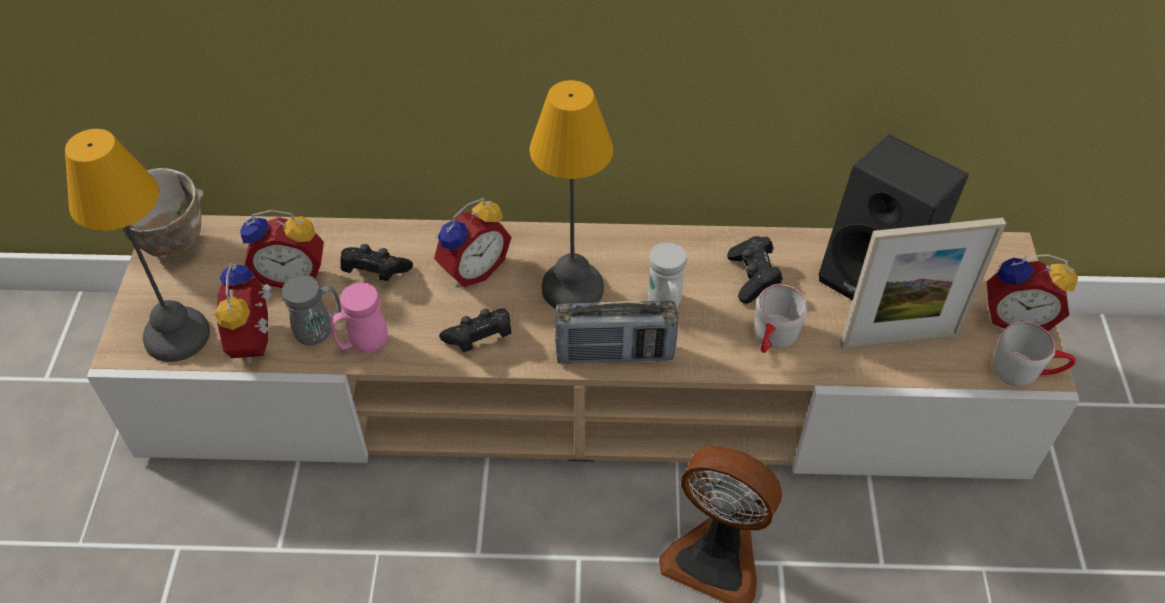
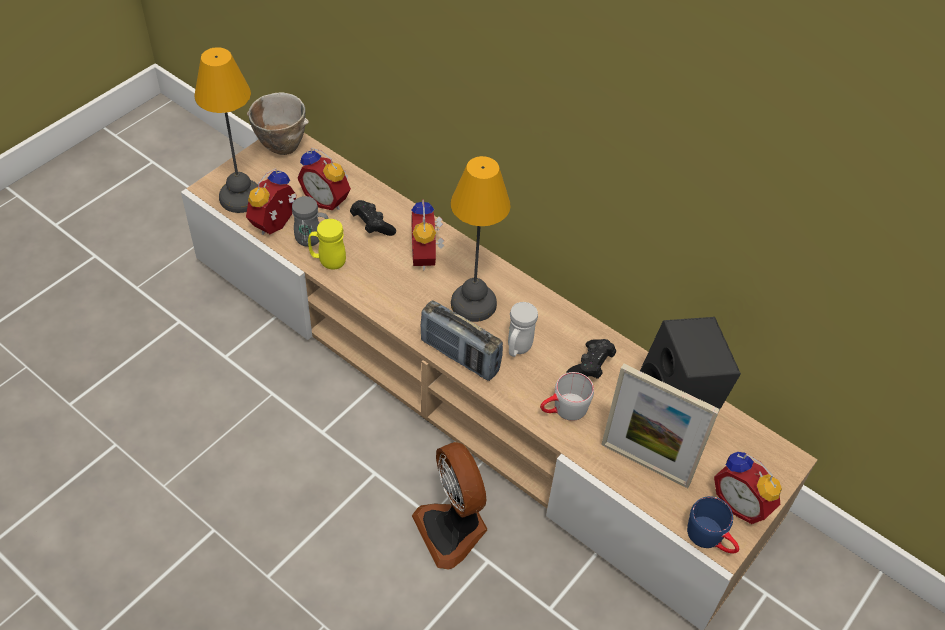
camera: 35 degrees right, 0 degrees up
pink mug [331,282,388,353] -> yellow mug [308,219,346,270]
alarm clock [434,198,512,287] -> alarm clock turned 90 degrees clockwise [411,199,444,270]
black game controller [439,309,512,352] -> none
grey mug [993,322,1076,387] -> blue mug [687,496,739,554]

